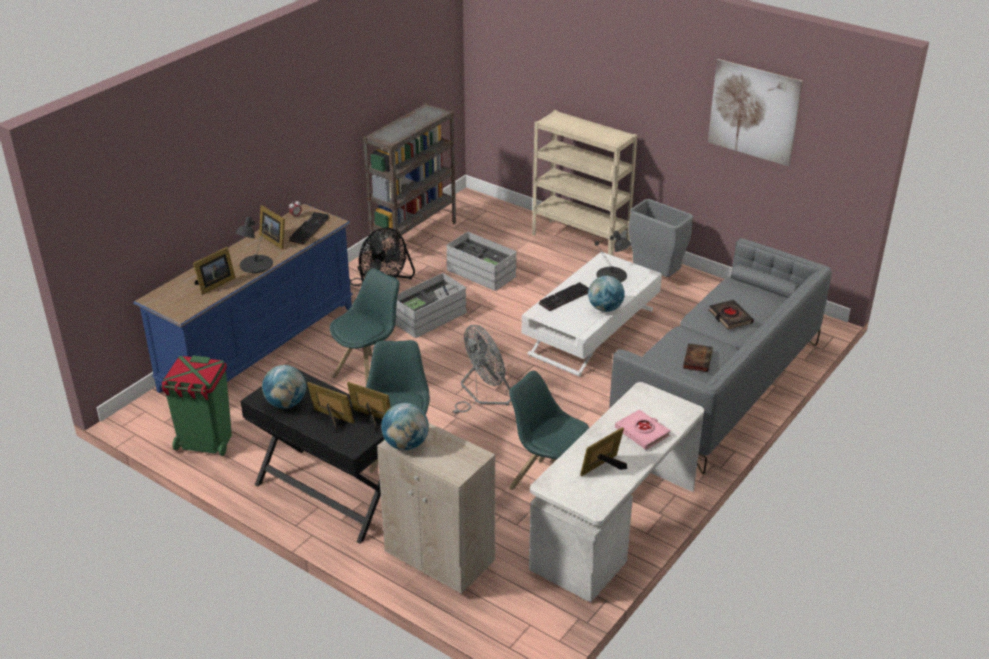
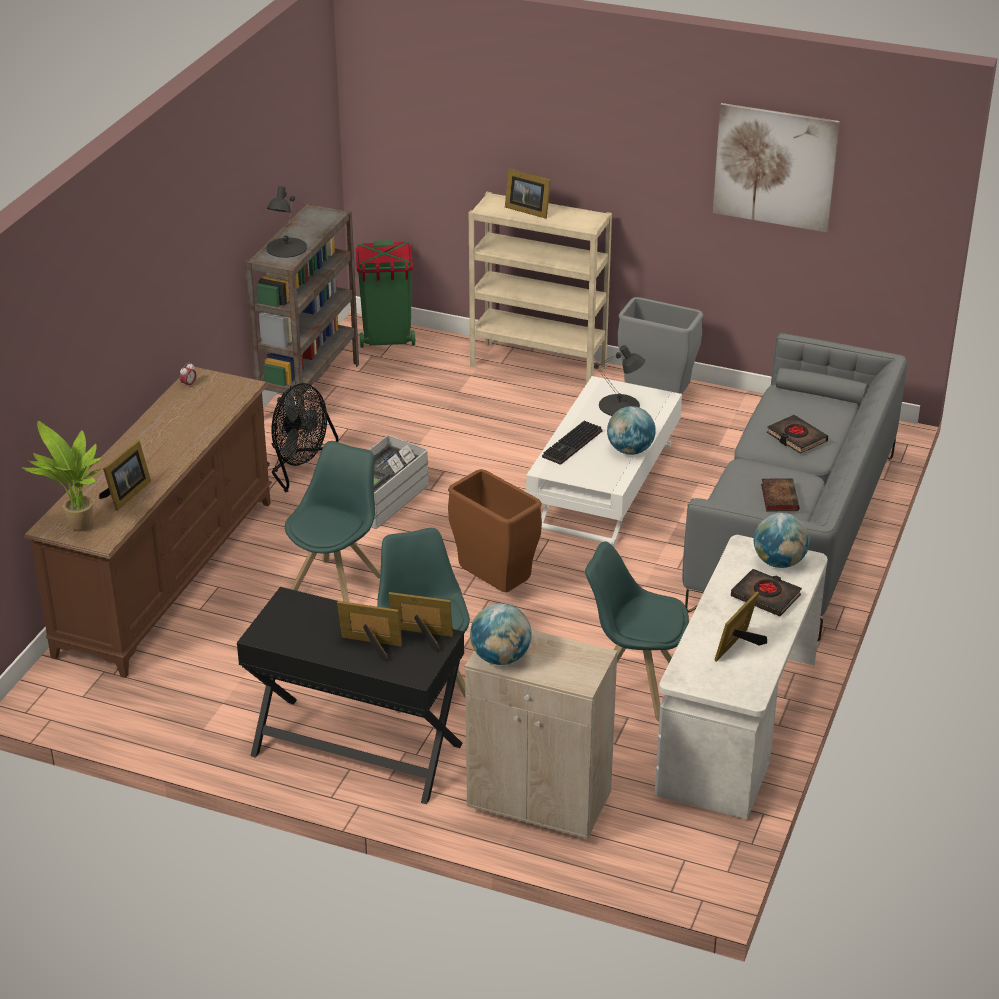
camera: 15 degrees left, 0 degrees up
blue cabinet [133,204,353,393] -> brown cabinet [24,367,272,678]
green trash can [161,356,232,456] -> green trash can moved to [356,240,415,348]
black table lamp [235,216,273,273] -> black table lamp moved to [266,186,307,258]
picture frame [259,205,285,249] -> picture frame moved to [505,168,551,219]
globe [262,365,306,409] -> globe moved to [754,513,810,568]
keyboard [289,212,329,244] -> none
grey storage box [446,232,517,291] -> none
grey fan [452,325,511,414] -> brown trash can [448,469,542,592]
pink book [615,410,671,450] -> black book [731,569,802,616]
none -> potted plant [22,421,104,531]

